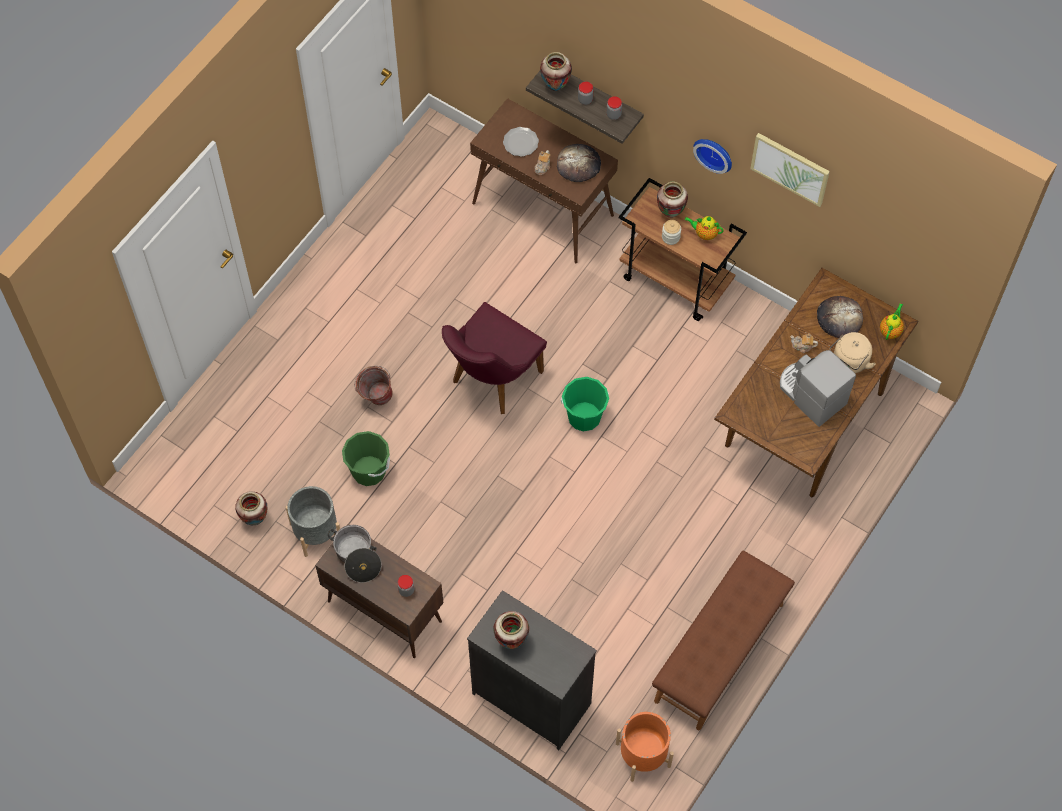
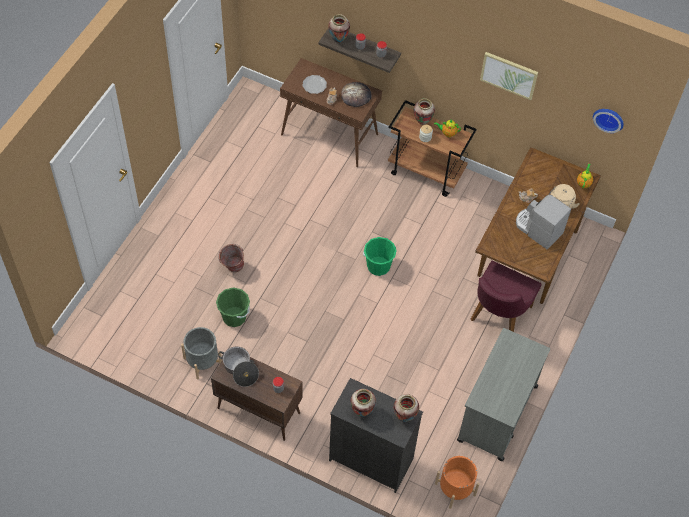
camera: 10 degrees left, 5 degrees down
vase [235,491,267,525] -> vase moved to [394,394,419,422]
purple chair [442,302,547,414] -> purple chair moved to [471,261,542,332]
brown bench [652,551,795,730] -> grey cart [457,328,550,461]
wall clock [693,139,732,174] -> wall clock moved to [593,109,624,133]
bread [817,296,863,338] -> none

